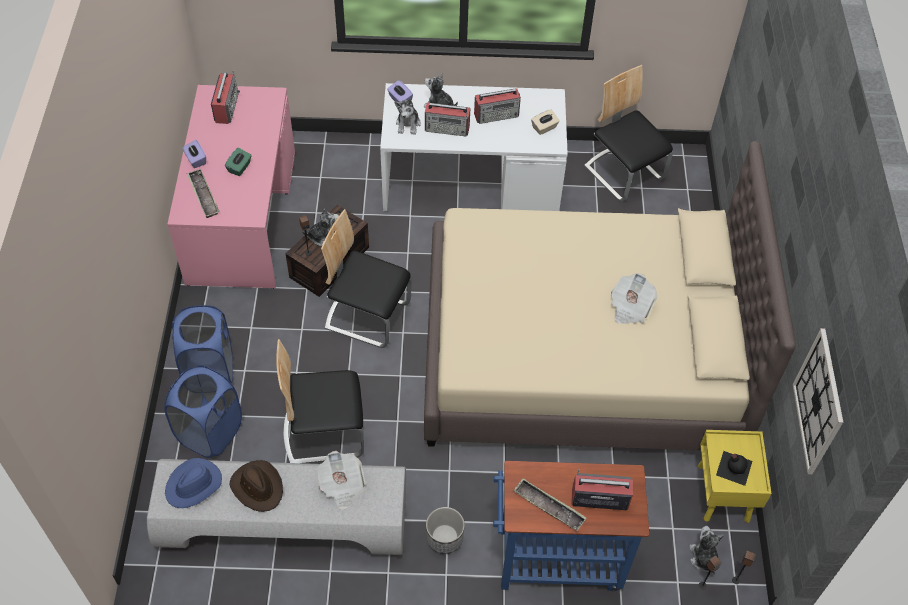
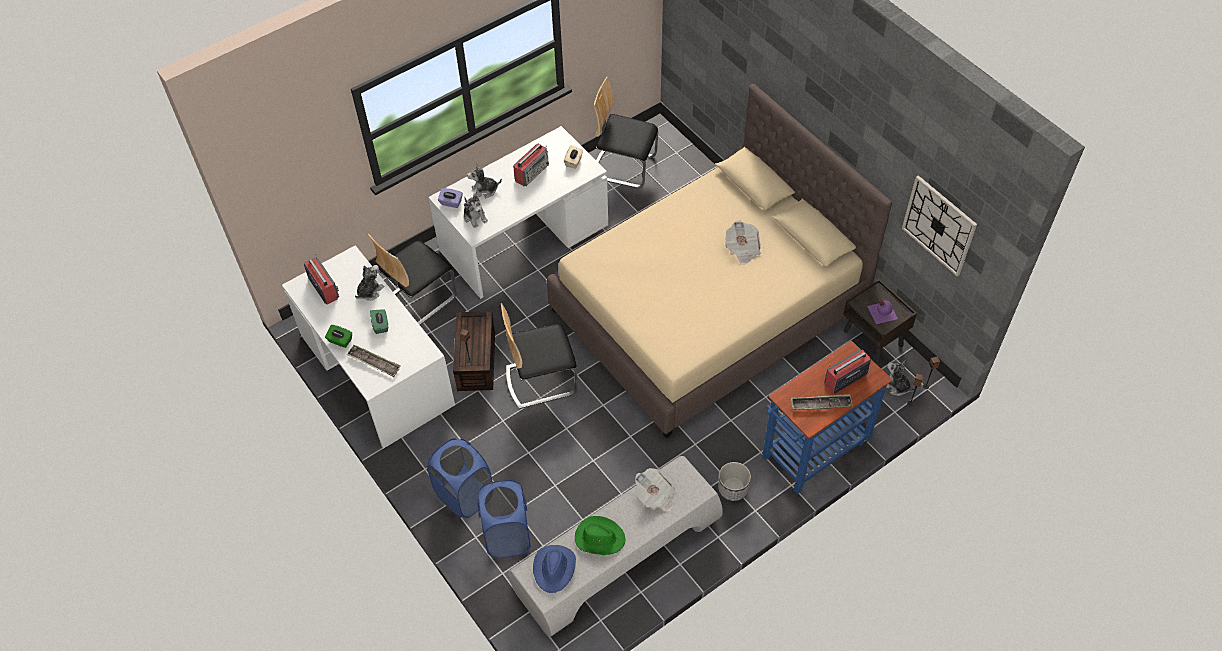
camera: 35 degrees left, 0 degrees up
pink desk [167,85,295,289] -> white desk [282,245,455,449]
purple tissue box [183,140,206,168] -> green tissue box [325,325,352,348]
brown hat [230,460,283,512] -> green hat [575,516,625,555]
chair [276,339,364,463] -> chair moved to [368,234,457,325]
plush toy [302,209,339,246] -> plush toy moved to [355,265,384,301]
radio [425,103,470,136] -> none
yellow nightstand [698,430,772,523] -> brown nightstand [843,279,917,363]
black bottle [716,451,752,486] -> purple bottle [867,301,898,324]

